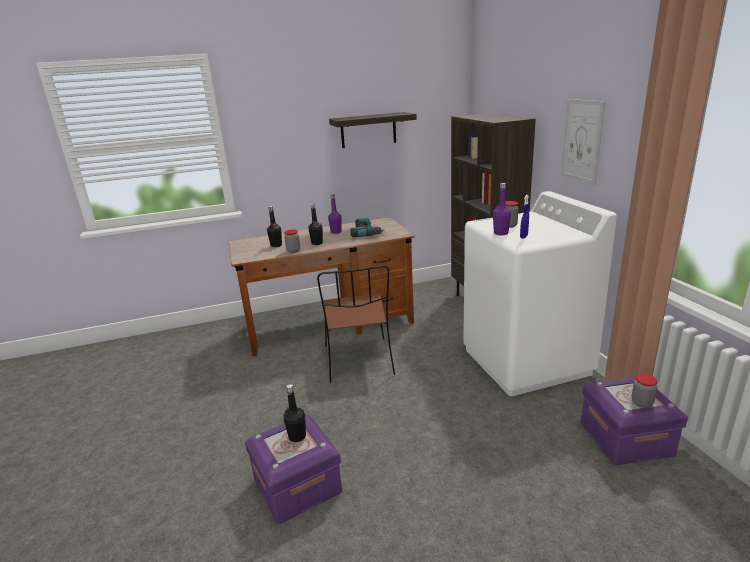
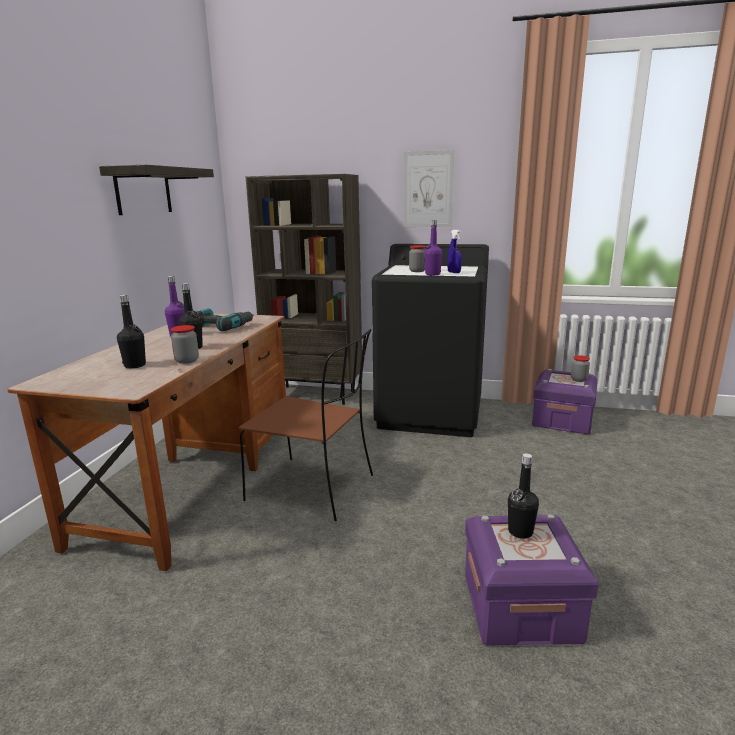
camera: 60 degrees left, 5 degrees down
white washing machine [463,191,617,396] -> black washing machine [372,244,489,437]

